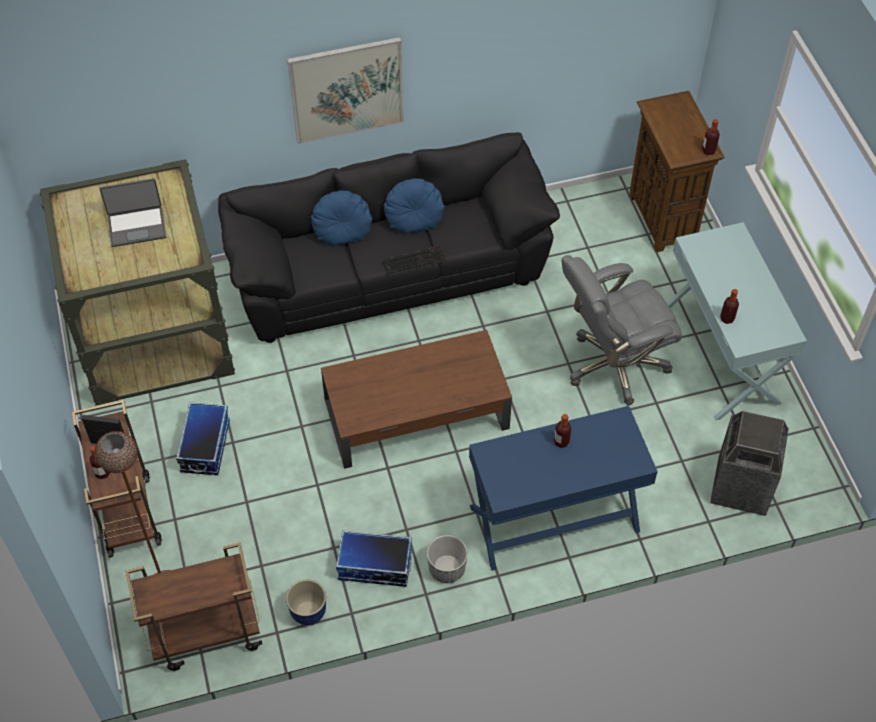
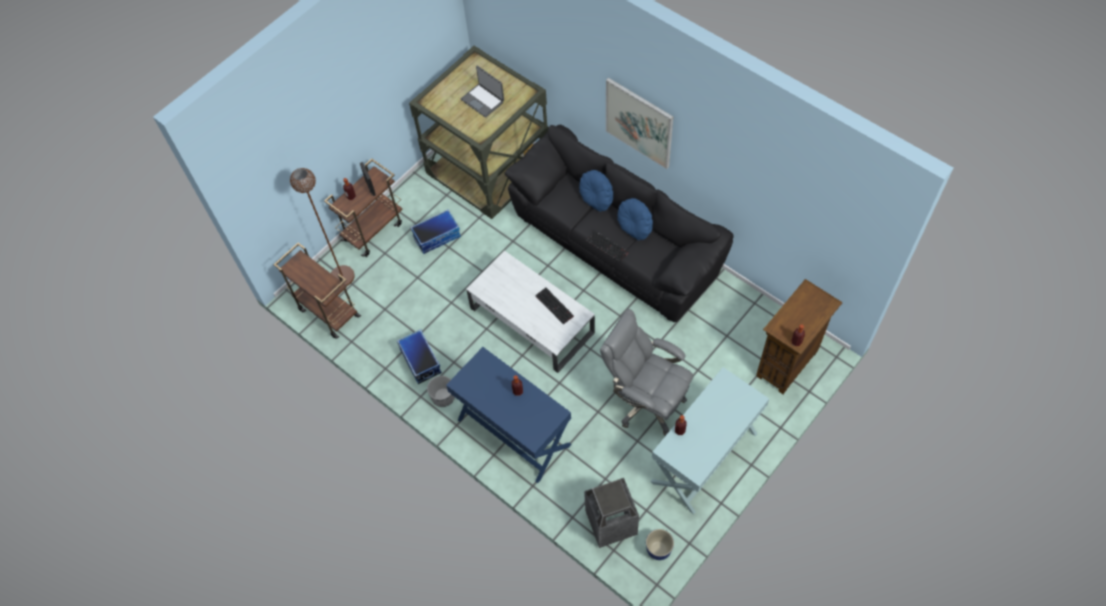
camera: 60 degrees right, 5 degrees up
planter [286,579,326,625] -> planter moved to [646,529,674,560]
brown coffee table [321,330,512,469] -> white coffee table [466,251,595,373]
none -> keyboard [535,288,574,324]

